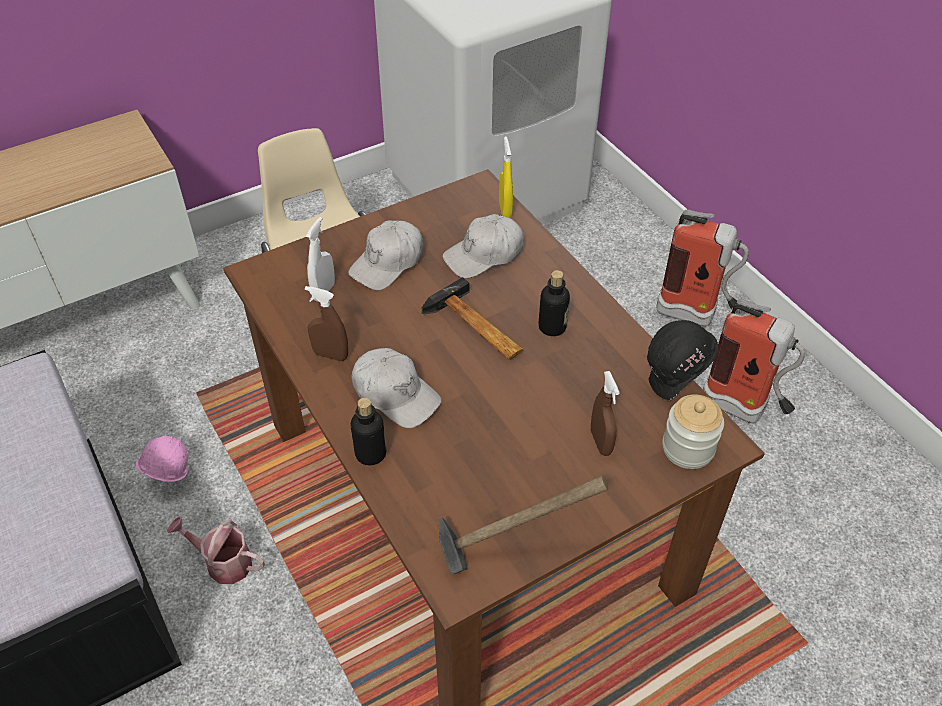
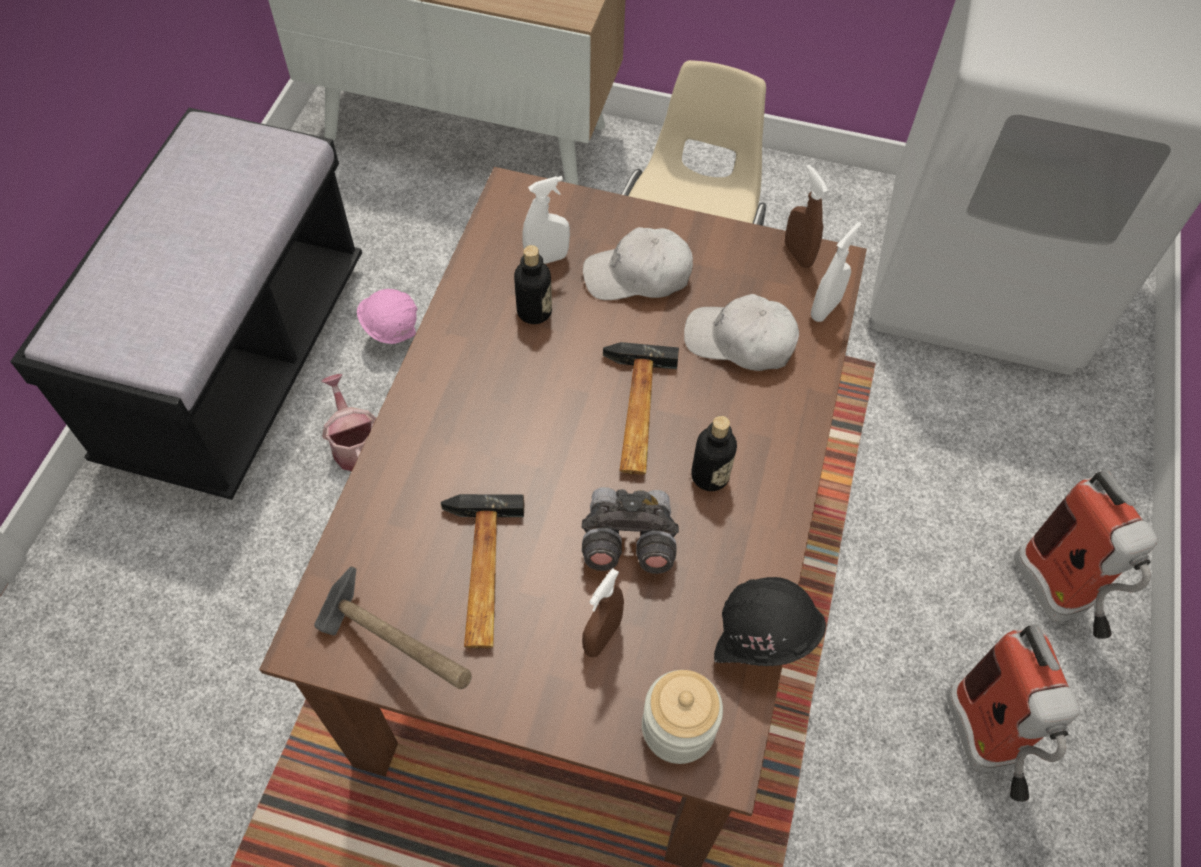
camera: 45 degrees right, 10 degrees up
brown spray bottle [305,286,348,361] -> brown spray bottle moved to [785,164,828,268]
white cap [351,348,442,428] -> none
bottle [351,398,386,465] -> bottle moved to [514,245,552,324]
yellow spray bottle [499,137,513,218] -> white spray bottle [811,222,862,322]
none -> hammer [441,494,524,648]
none -> grey binoculars [582,487,679,574]

